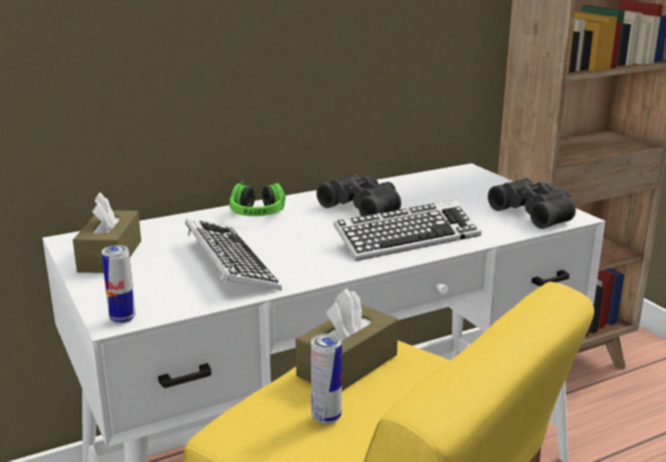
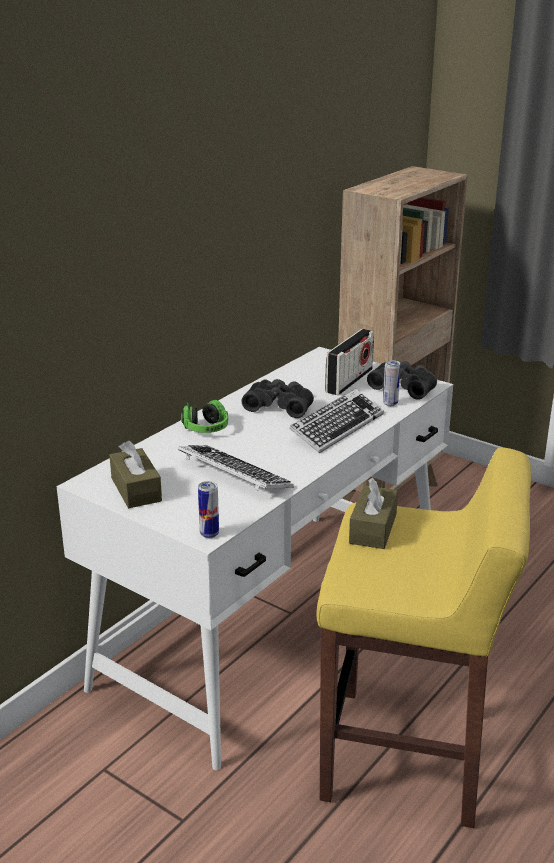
camera: 25 degrees left, 5 degrees up
can [311,333,342,424] -> can moved to [383,360,400,406]
none -> radio [325,329,374,395]

